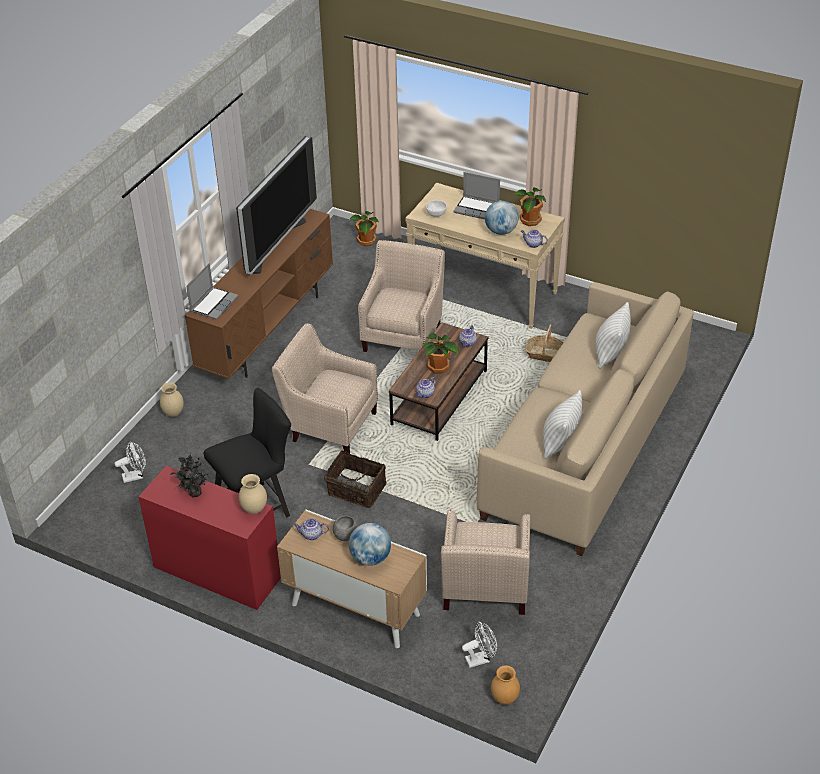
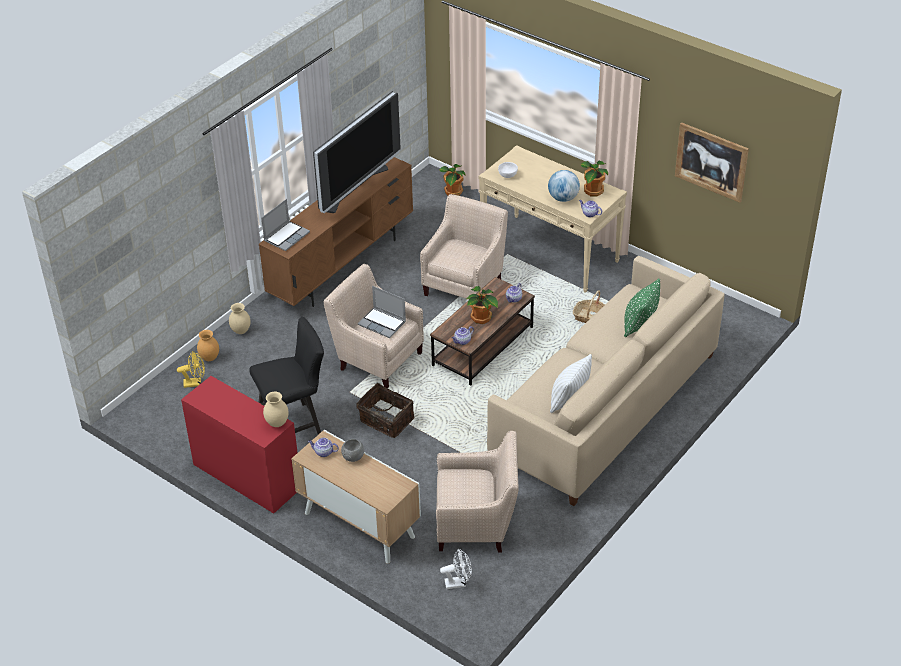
camera: 10 degrees right, 0 degrees up
white fan [115,441,146,483] -> yellow fan [177,351,205,388]
potted plant [170,453,208,497] -> none
globe [349,523,391,566] -> none
beige armchair [441,510,531,615] -> beige armchair turned 105 degrees counterclockwise [436,431,519,553]
laptop [453,172,500,219] -> laptop moved to [358,286,406,338]
brown vase [491,665,520,705] -> brown vase moved to [197,330,219,361]
white pillow [596,302,631,369] -> green pillow [624,278,660,337]
none -> picture [675,122,749,203]

